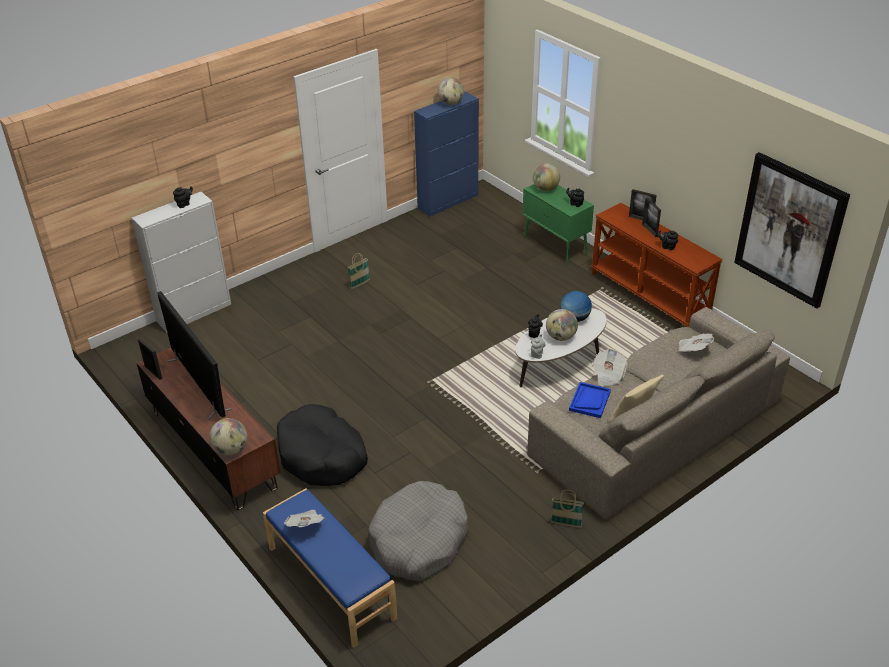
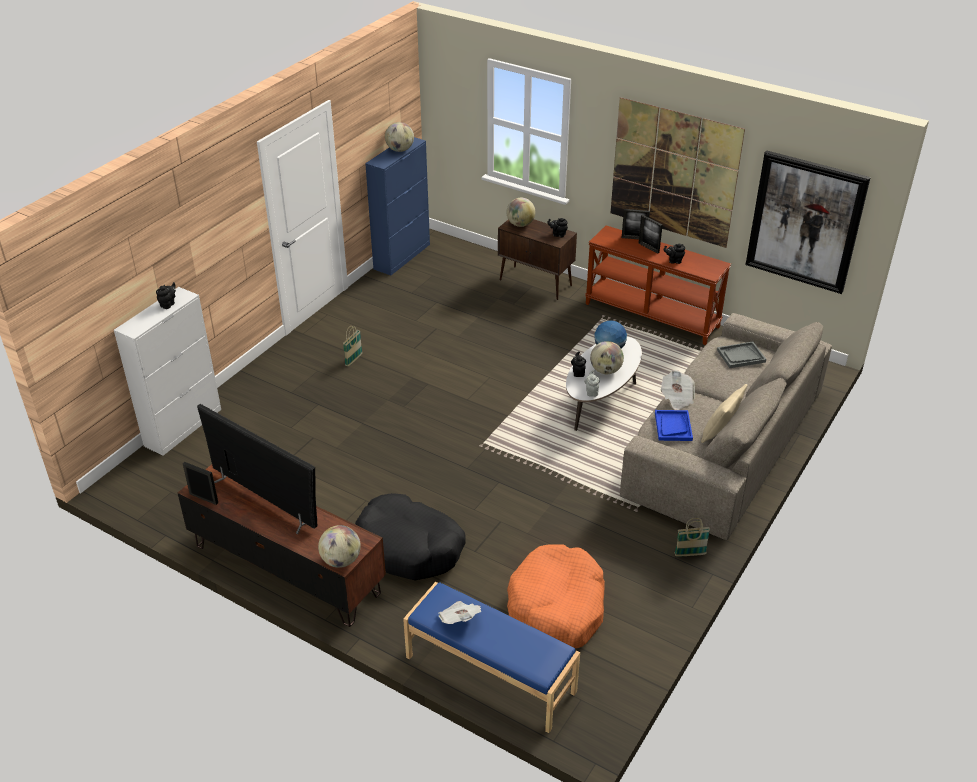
camera: 20 degrees left, 0 degrees up
grey dog bed [368,481,469,581] -> orange dog bed [507,544,605,649]
green cabinet [522,184,594,265] -> brown cabinet [498,220,577,300]
newspaper [678,334,714,352] -> grey tray [717,342,766,368]
none -> picture [611,97,745,248]

